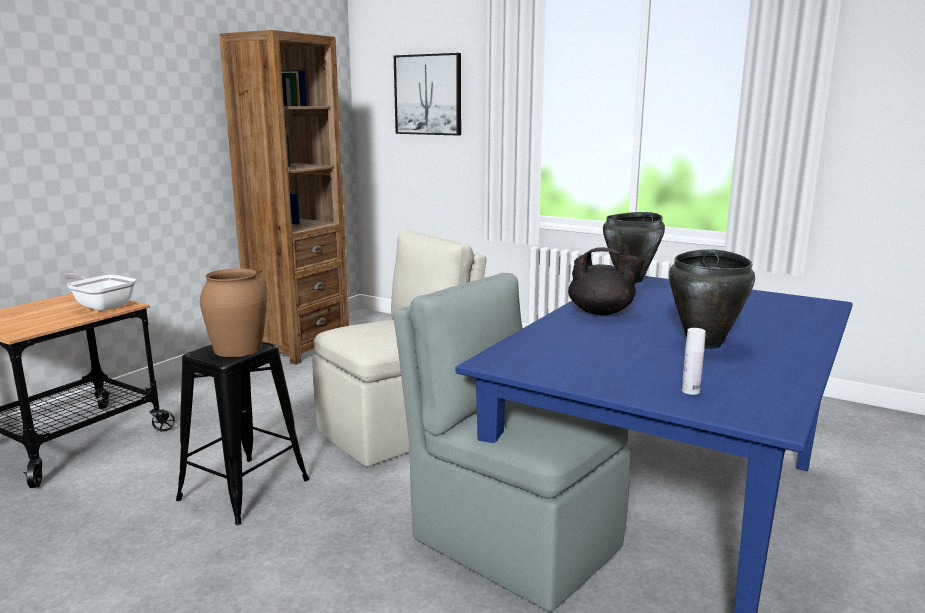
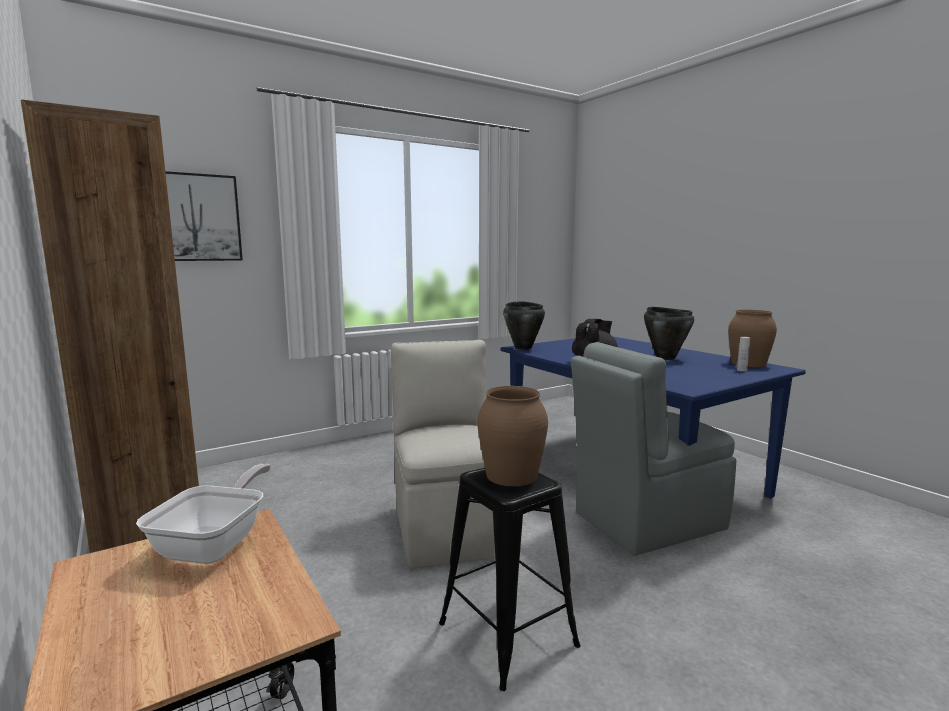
camera: 65 degrees left, 5 degrees down
frying pan [63,273,136,311] -> frying pan turned 135 degrees clockwise [136,464,271,564]
none -> brown vase [728,310,777,367]

